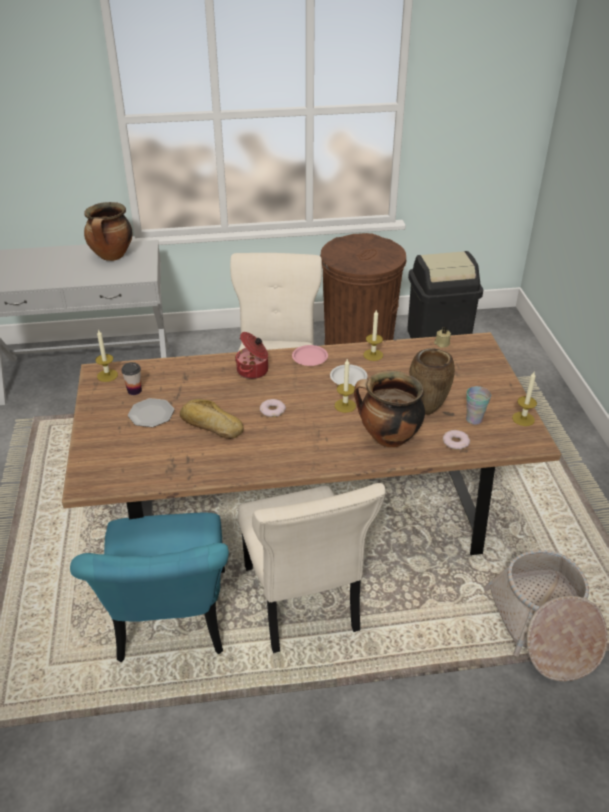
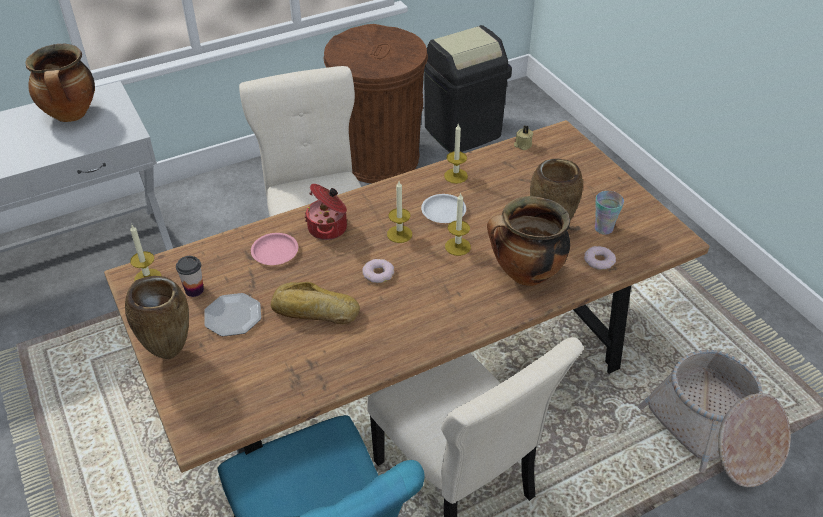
camera: 20 degrees left, 5 degrees up
pink plate [292,345,328,366] -> pink plate moved to [251,233,298,265]
candle [512,372,537,426] -> candle moved to [387,181,412,243]
none -> brown vase [125,276,189,359]

